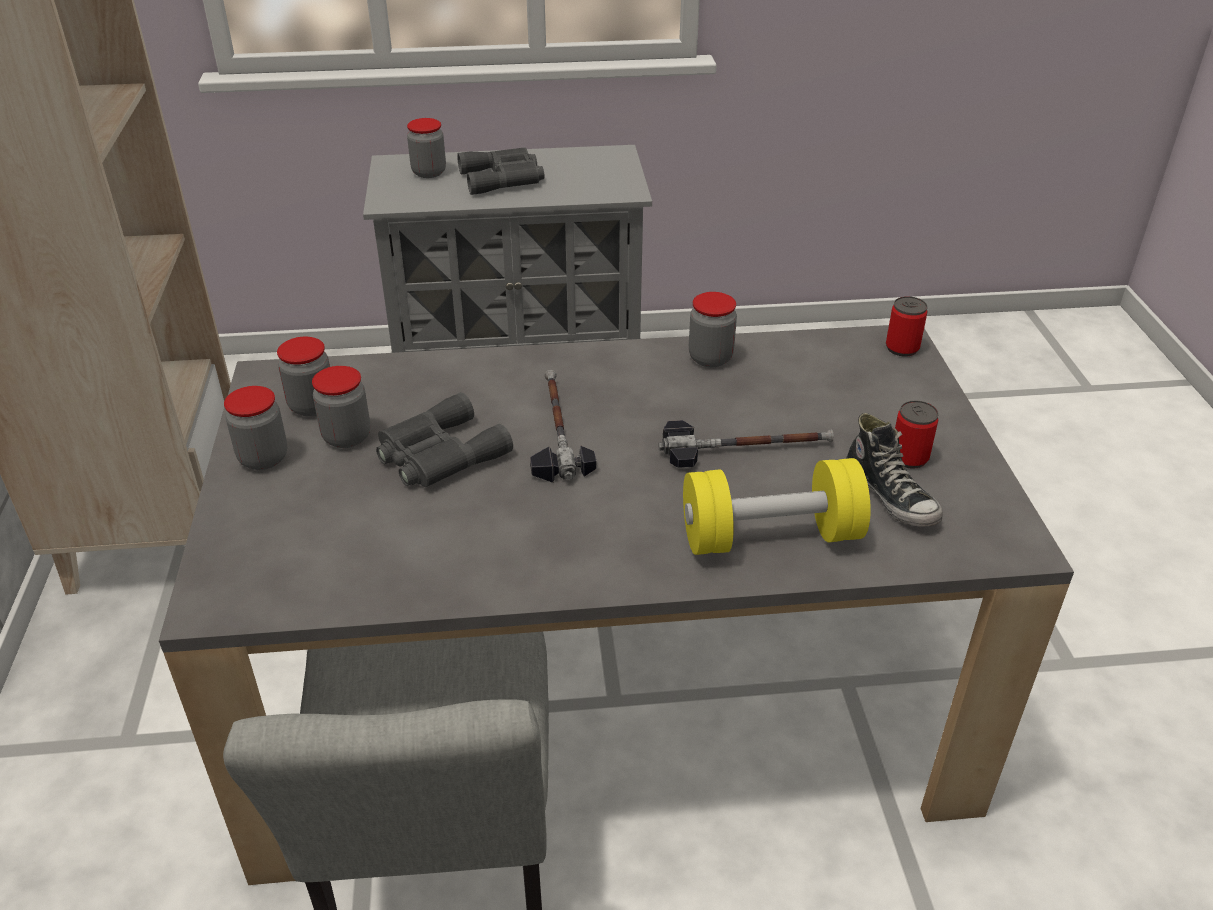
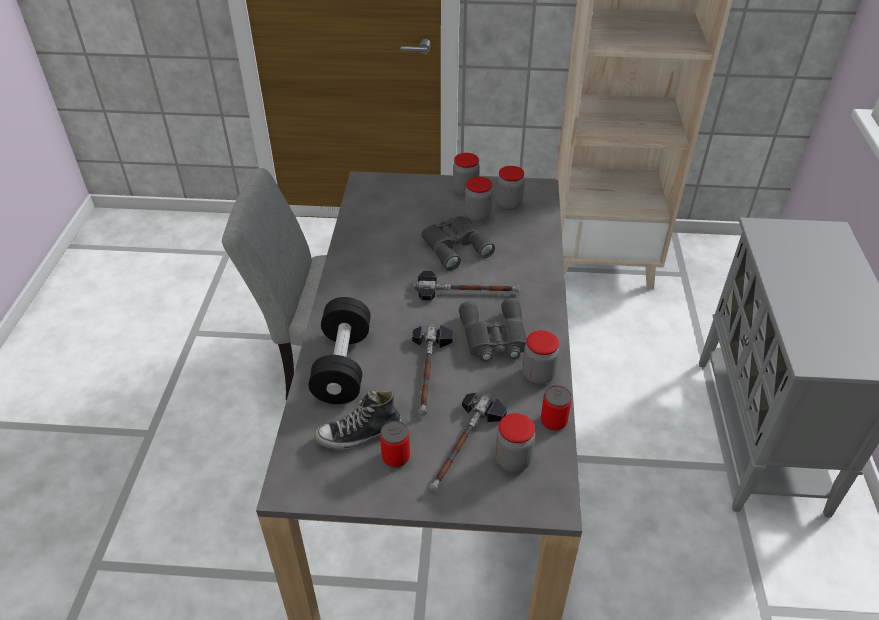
camera: 100 degrees right, 5 degrees up
jar [407,118,446,178] -> jar moved to [495,413,535,472]
grey binoculars [457,147,544,195] -> grey binoculars moved to [459,298,527,362]
yellow dumbbell [683,458,871,555] -> black dumbbell [309,297,371,404]
can [886,296,928,357] -> can moved to [541,385,572,431]
none -> hammer [429,392,507,491]

